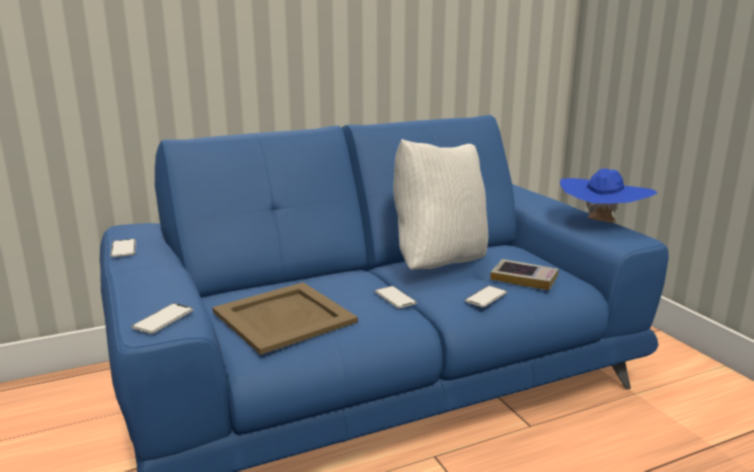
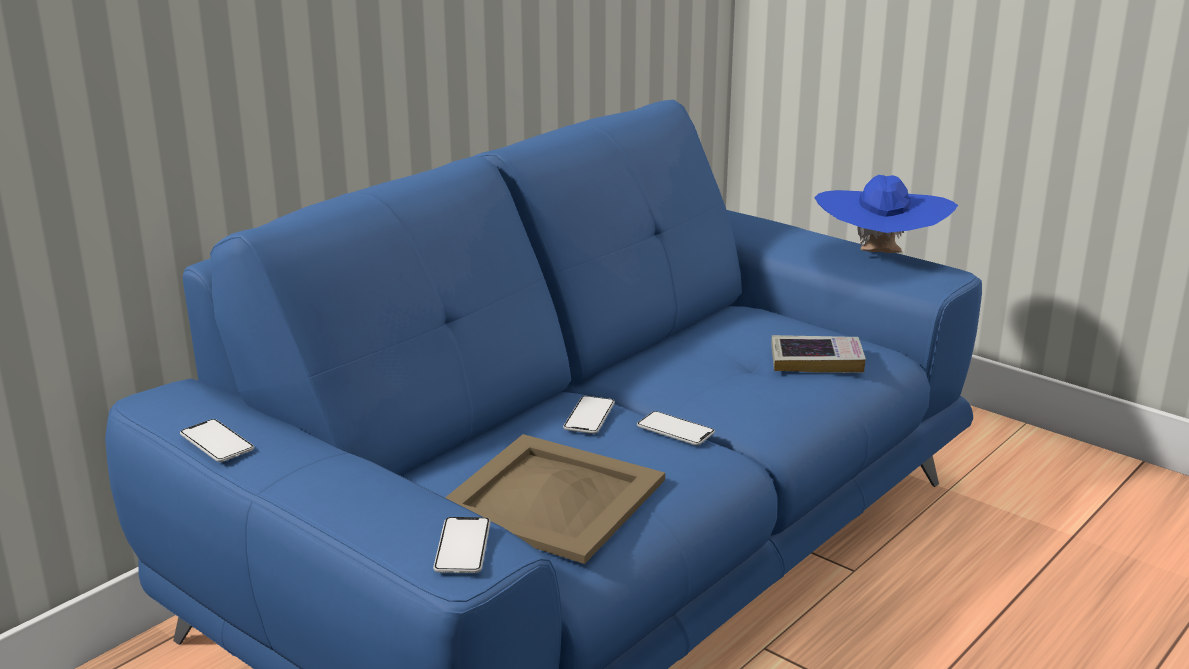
camera: 25 degrees left, 5 degrees up
white pillow [393,139,488,269] -> none
phone [465,286,507,307] -> phone moved to [563,396,615,434]

